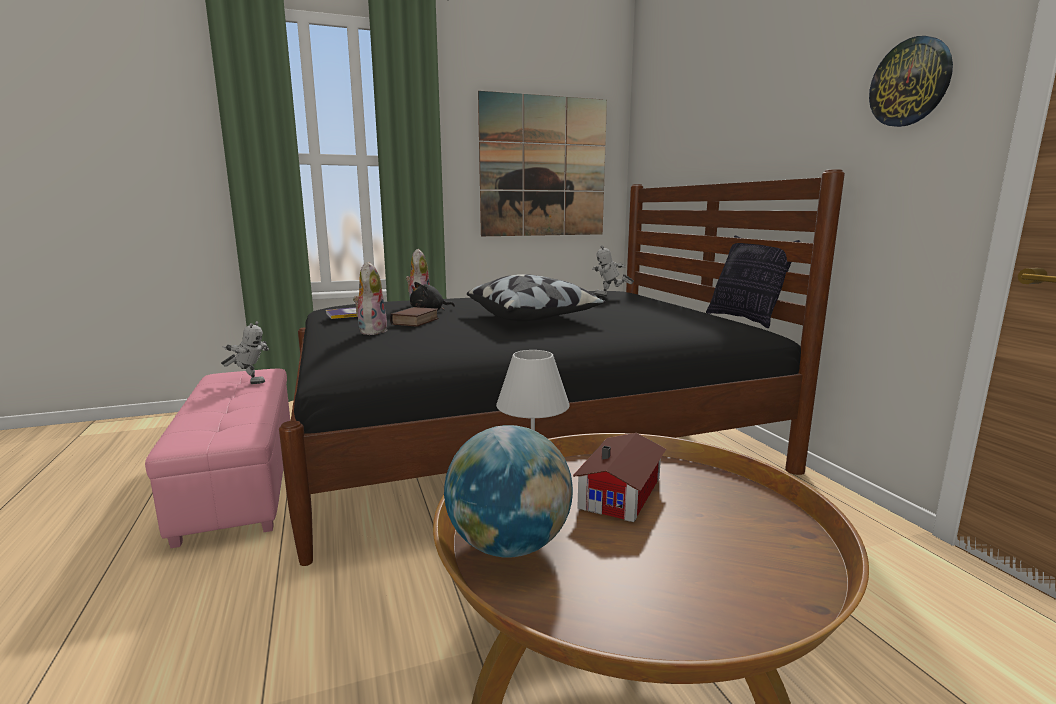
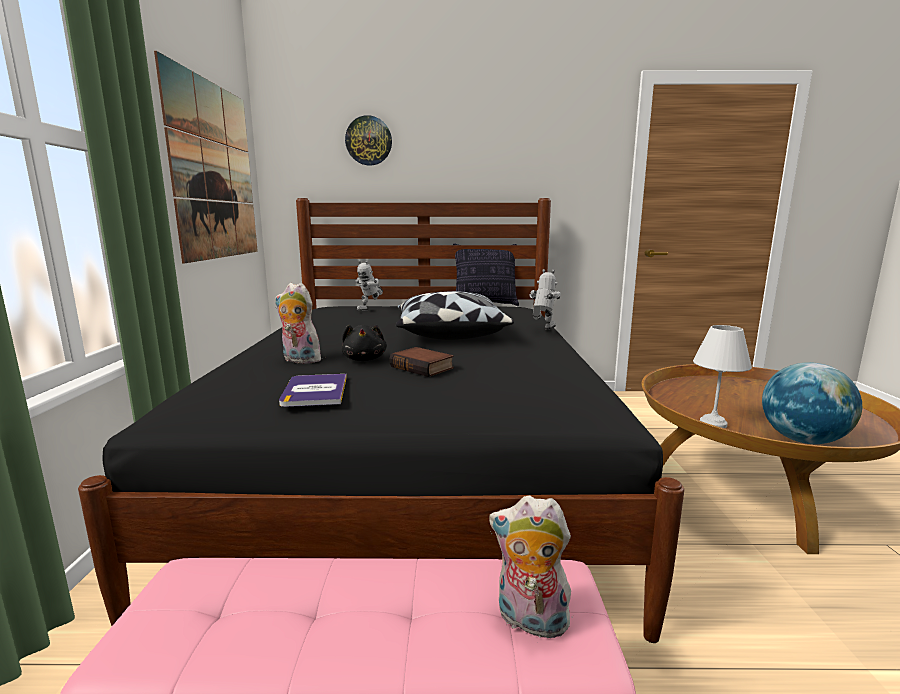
camera: 70 degrees left, 0 degrees up
toy robot [221,321,269,384] -> toy robot moved to [530,269,561,330]
plush toy [353,262,388,335] -> plush toy moved to [489,495,576,638]
toy house [573,433,666,522] -> none
wall clock [869,36,953,127] -> wall clock moved to [345,115,392,165]

